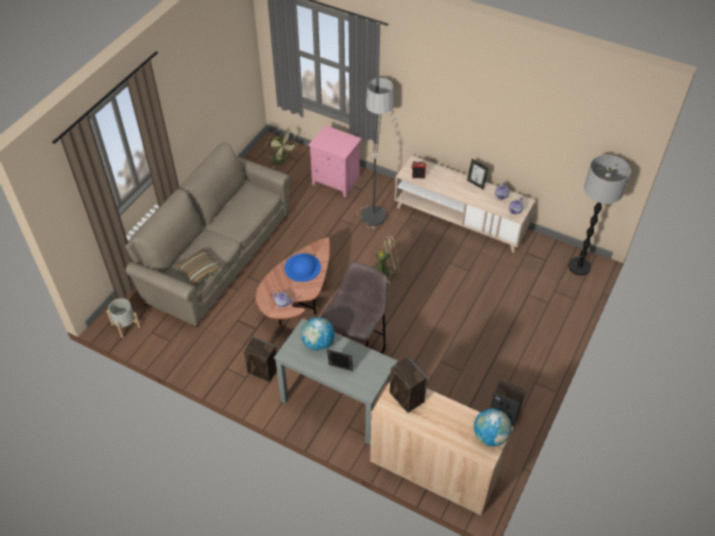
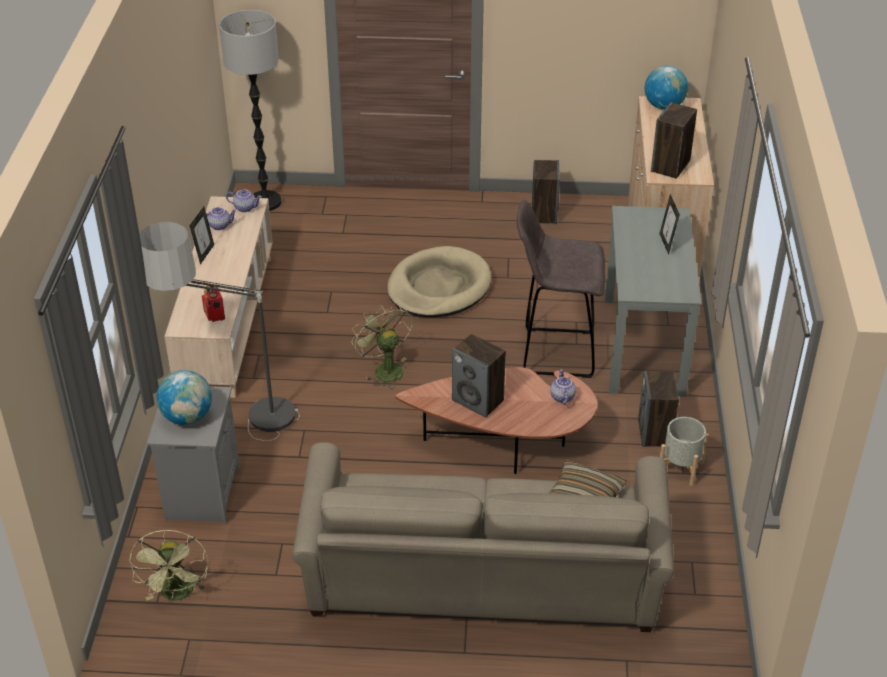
camera: 115 degrees left, 10 degrees down
grey planter [107,298,141,338] -> grey planter moved to [660,417,709,486]
green fan [266,128,298,168] -> green fan turned 150 degrees clockwise [129,530,209,601]
blue hat [284,253,321,282] -> speaker [452,334,506,418]
globe [301,317,335,351] -> globe moved to [156,370,212,425]
pink nightstand [309,125,362,197] -> grey nightstand [147,386,240,524]
none -> beige dog bed [387,246,491,317]

